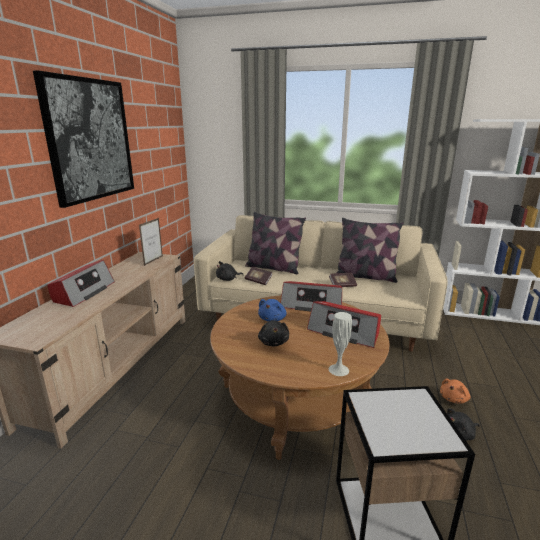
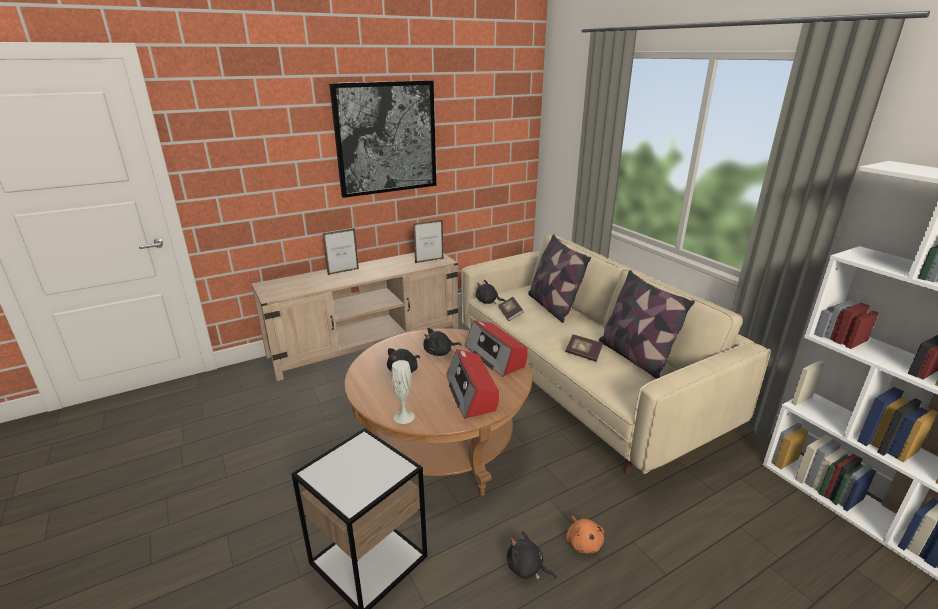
camera: 45 degrees right, 5 degrees up
radio [48,260,115,307] -> picture frame [323,228,359,275]
blue plush toy [258,299,287,322] -> black plush toy [423,328,461,356]
orange plush toy [440,379,470,404] -> orange plush toy turned 105 degrees counterclockwise [566,516,604,553]

